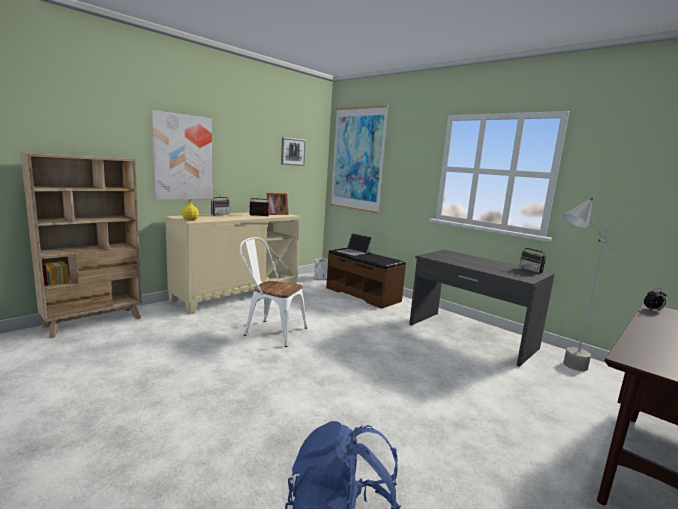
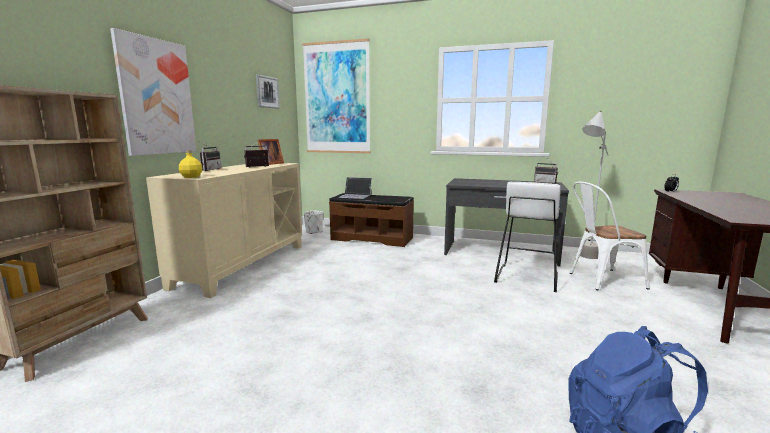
camera: 25 degrees left, 0 degrees up
white chair [239,237,307,347] -> white chair moved to [569,182,650,290]
none -> white stool [494,182,561,292]

